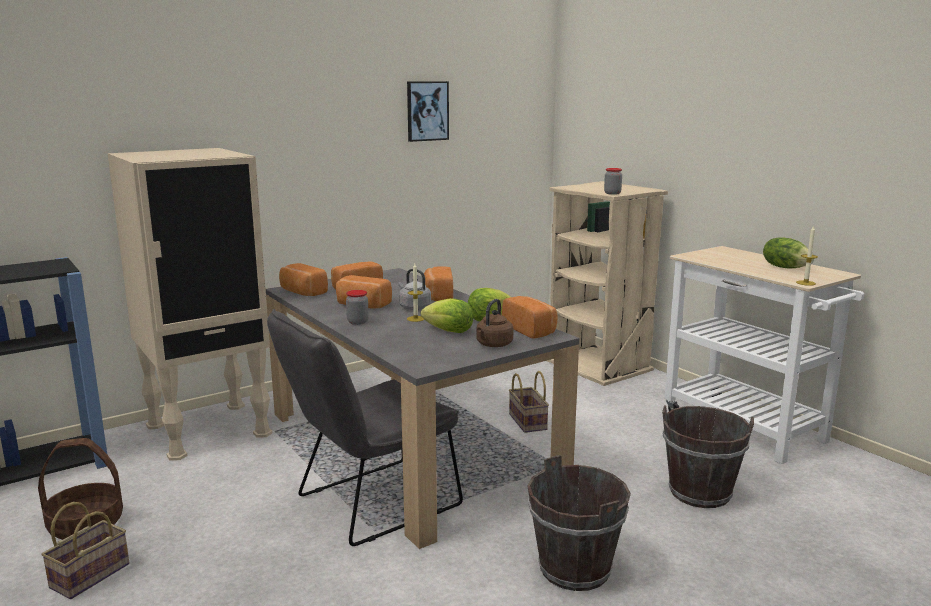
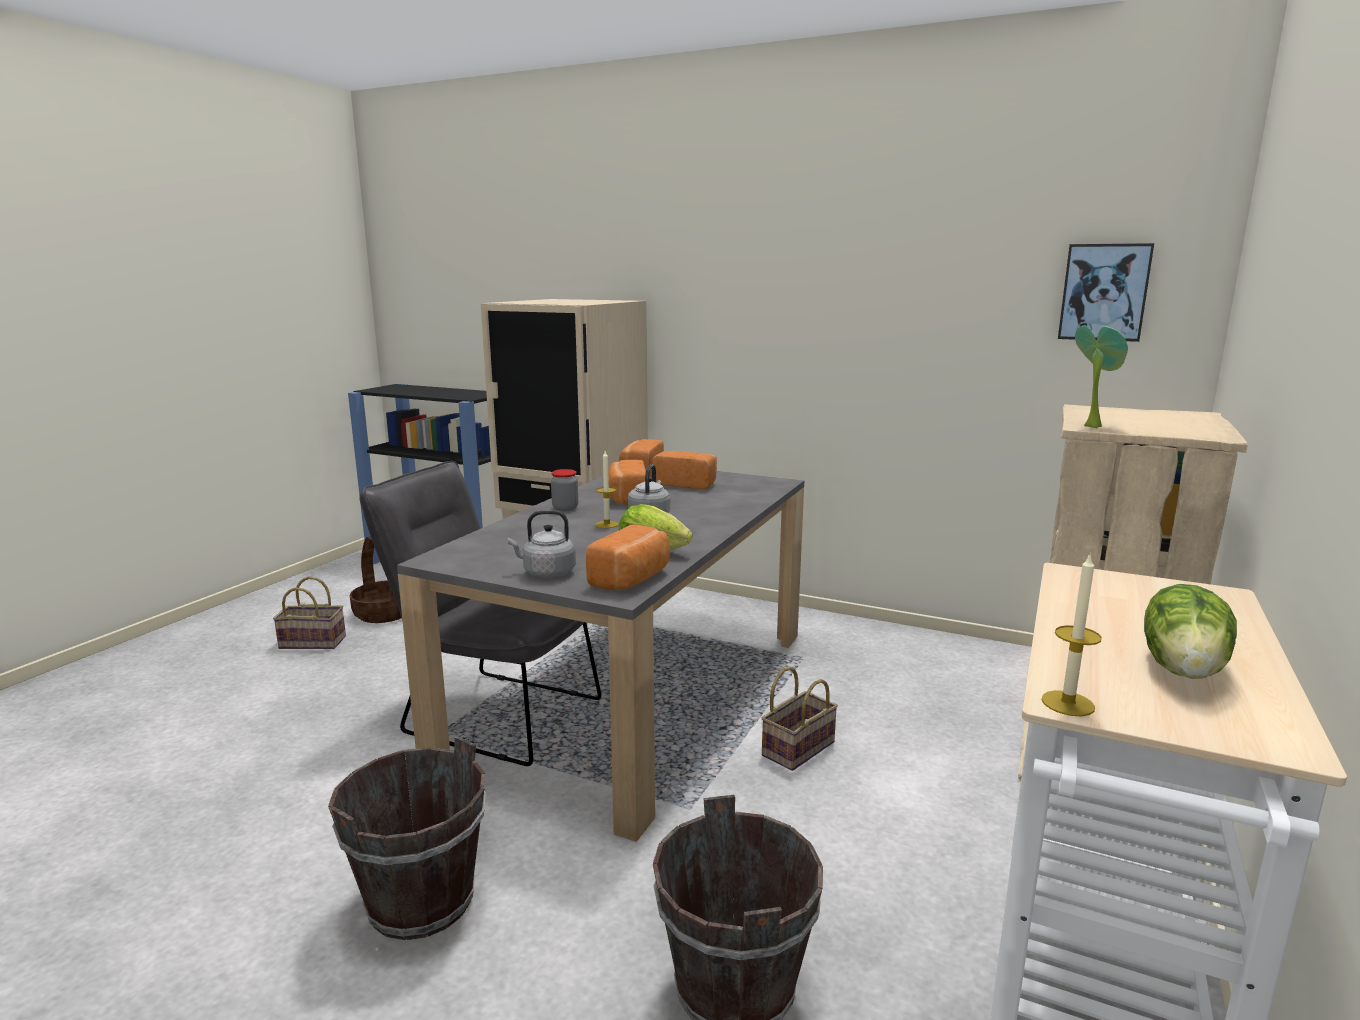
camera: 60 degrees right, 0 degrees up
picture [407,81,449,142] -> picture moved to [1058,243,1154,342]
lettuce [421,298,473,333] -> none
bread [422,266,453,301] -> none
brown kettle [477,299,513,347] -> grey kettle [508,510,576,577]
jar [604,168,622,195] -> potted plant [1075,325,1128,428]

